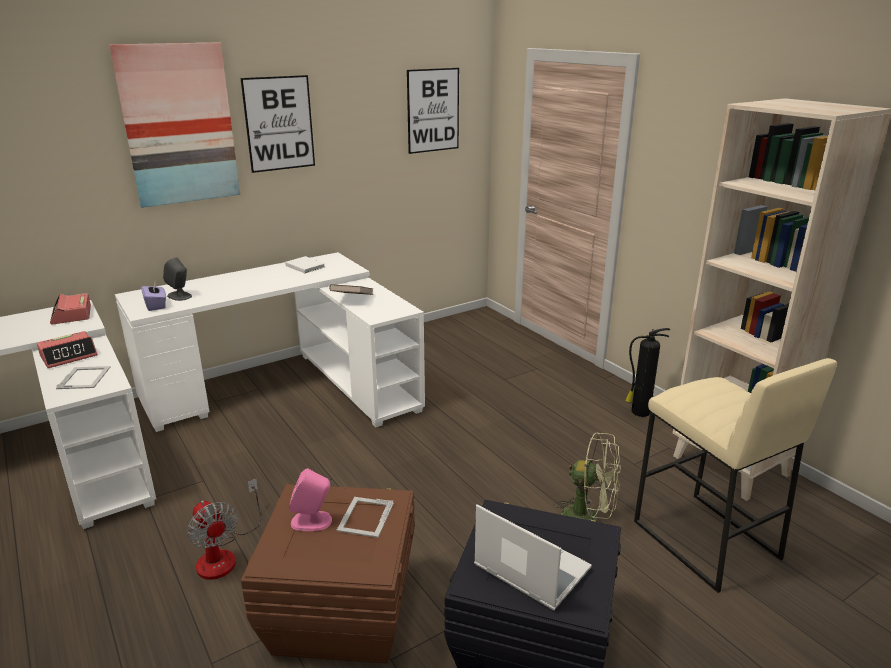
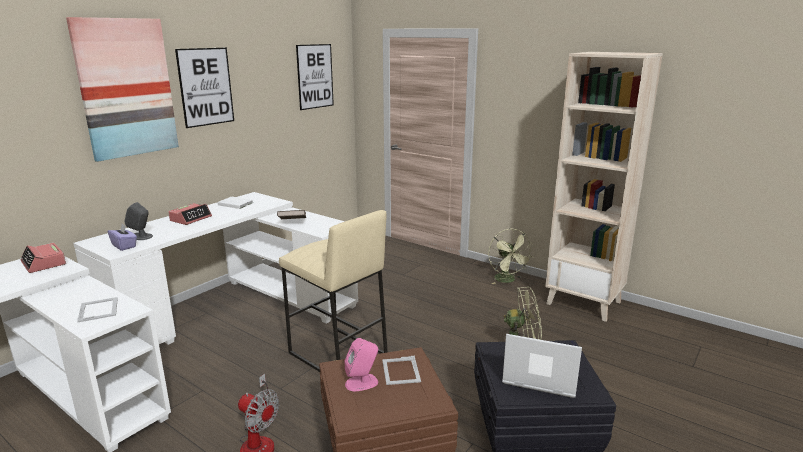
camera: 20 degrees left, 5 degrees down
alarm clock [37,331,98,368] -> alarm clock moved to [169,203,212,225]
fire extinguisher [625,328,670,417] -> green fan [488,228,534,284]
beige stool [634,358,837,593] -> beige stool moved to [279,210,388,372]

